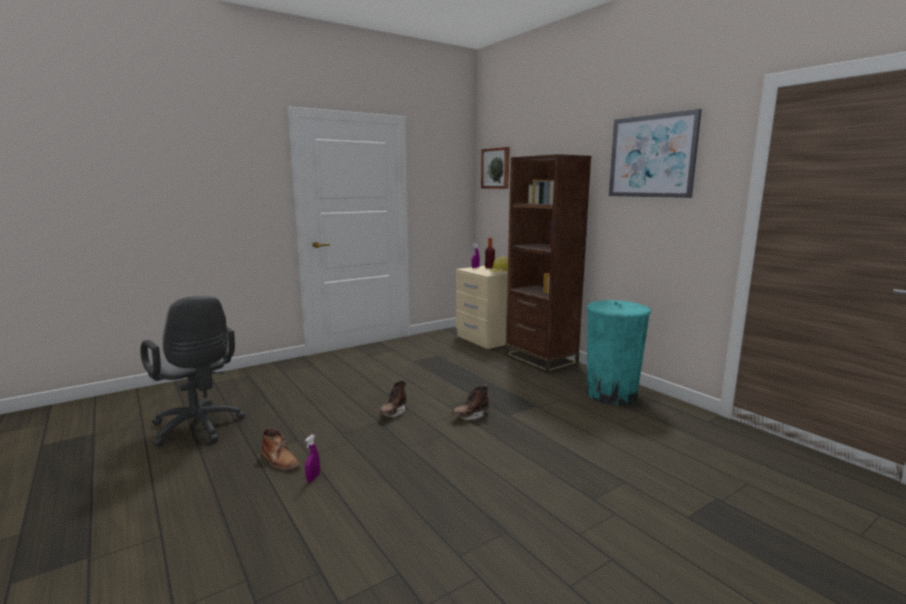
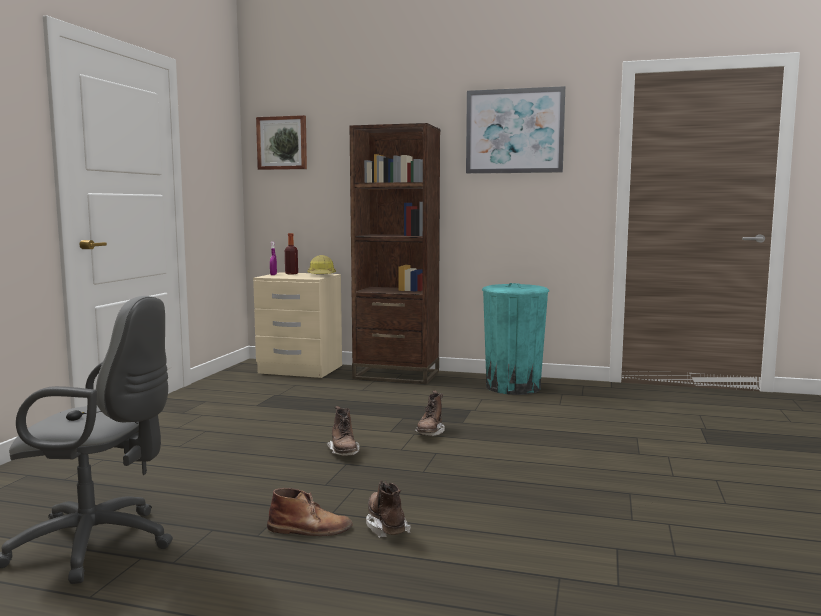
camera: 40 degrees left, 5 degrees down
purple spray bottle [305,435,320,482] -> brown boot [366,480,411,538]

